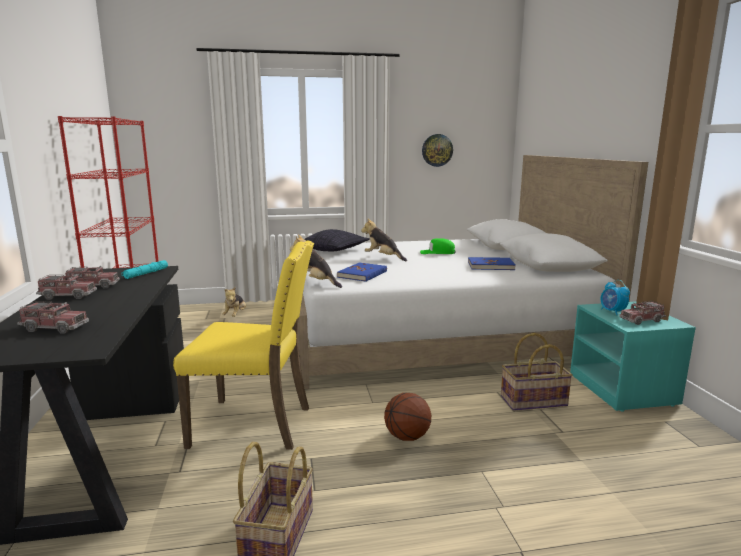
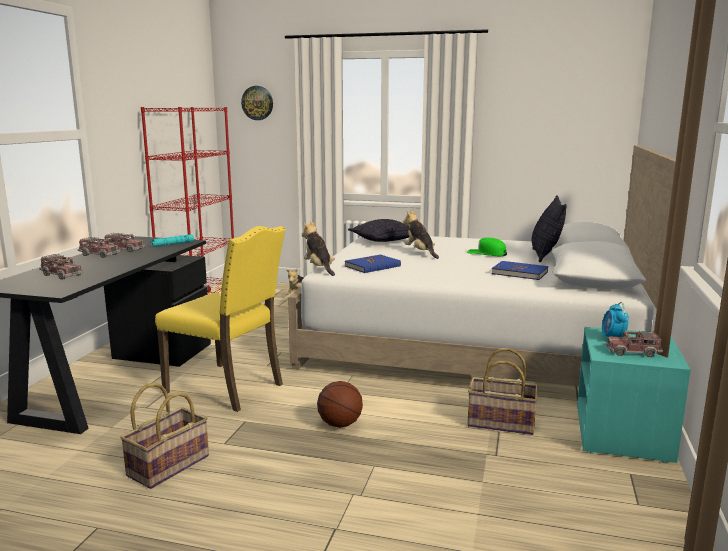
camera: 25 degrees right, 0 degrees up
wall clock [422,134,453,167] -> wall clock moved to [241,86,273,120]
none -> pillow [532,195,567,262]

